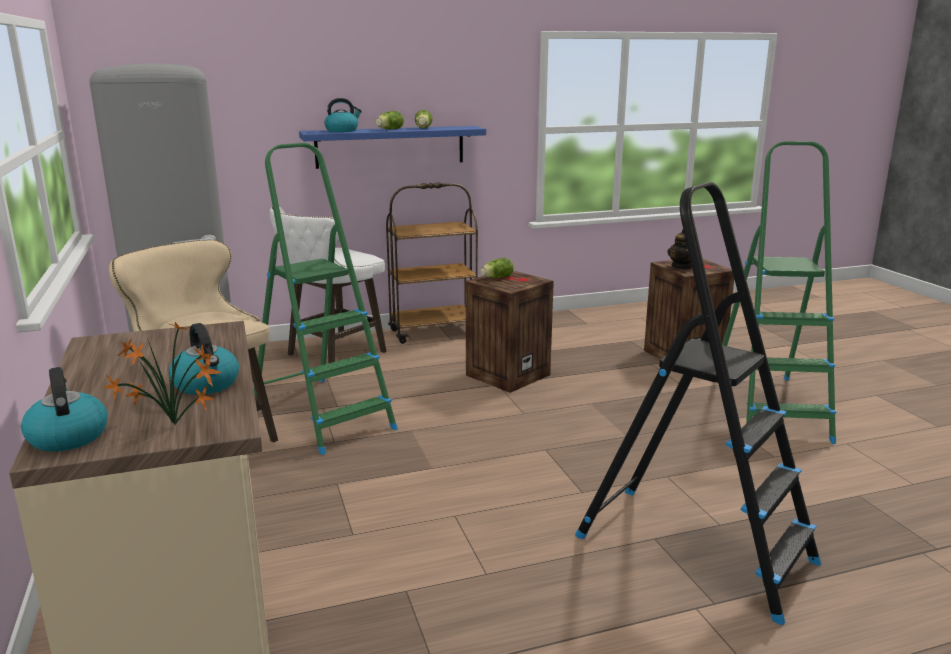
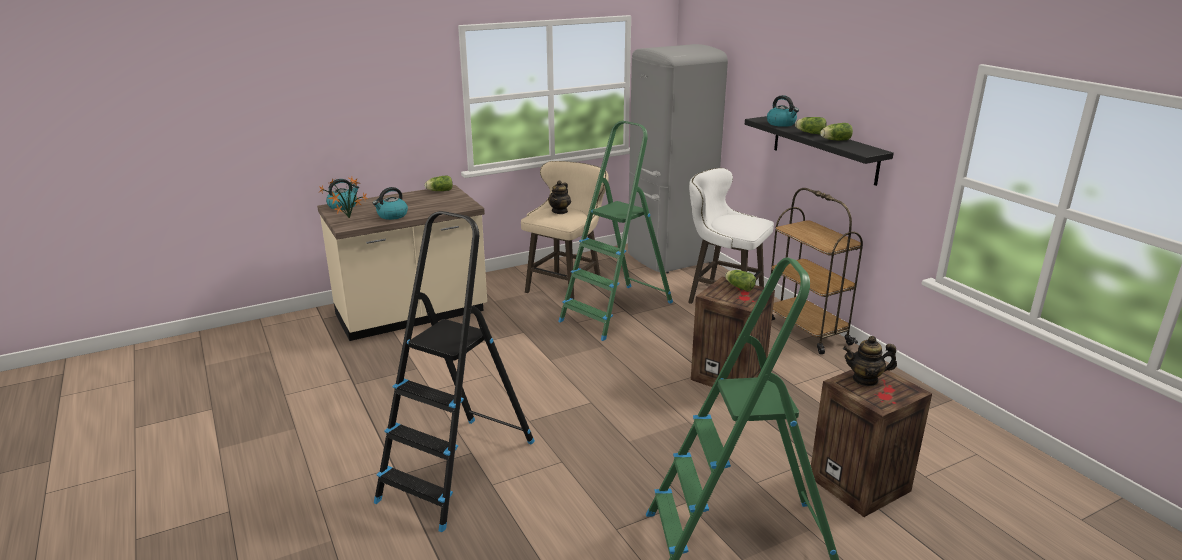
camera: 80 degrees right, 5 degrees up
blue shelf [299,126,486,169] -> black shelf [745,116,894,186]
none -> lettuce [425,176,453,191]
none -> teapot [548,180,571,214]

